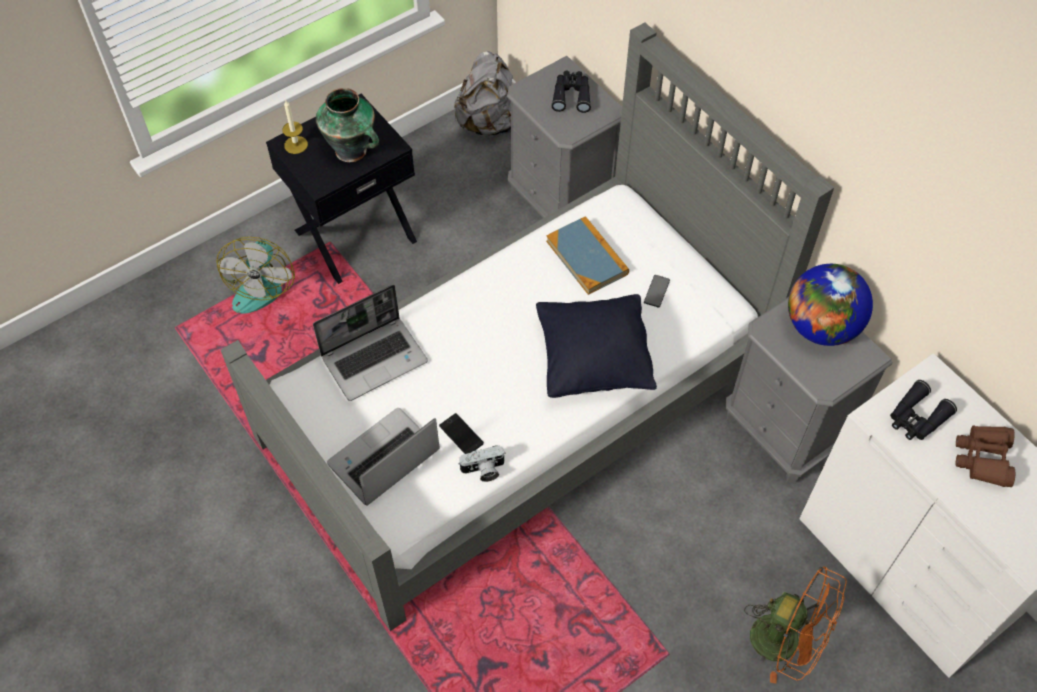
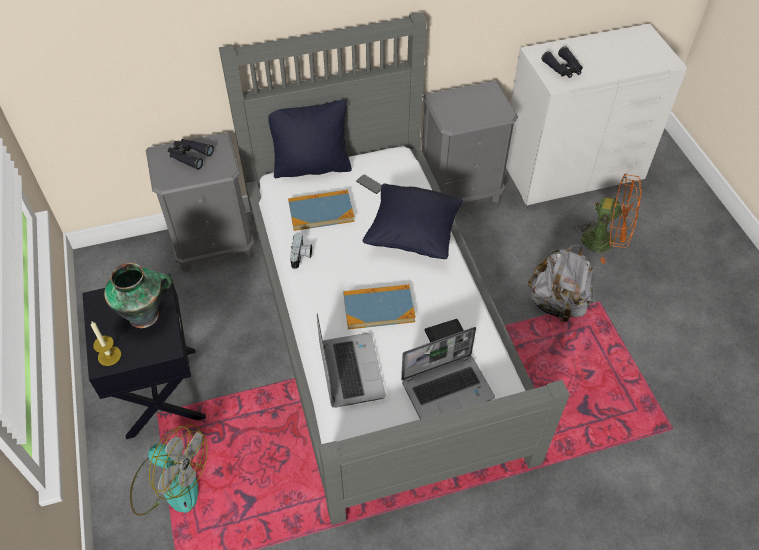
camera: 70 degrees left, 5 degrees down
laptop [327,408,440,506] -> laptop turned 90 degrees counterclockwise [401,327,495,419]
grey backpack [454,51,513,136] -> grey backpack moved to [528,245,593,324]
camera [458,445,505,482] -> camera moved to [290,233,312,269]
orange fan [744,567,847,683] -> orange fan turned 60 degrees clockwise [574,173,641,264]
globe [788,264,873,346] -> none
brown binoculars [956,426,1015,487] -> none
none -> black pillow [268,100,352,178]
none -> book [343,284,416,329]

